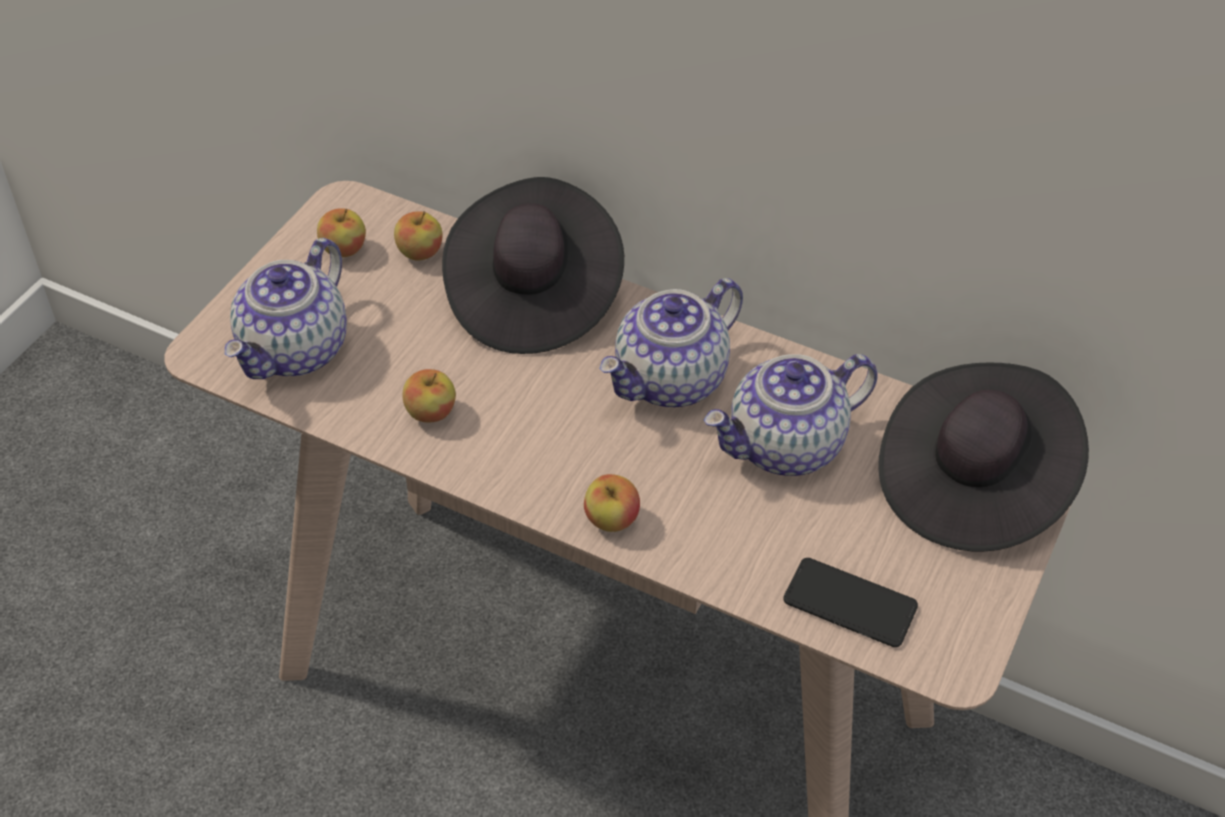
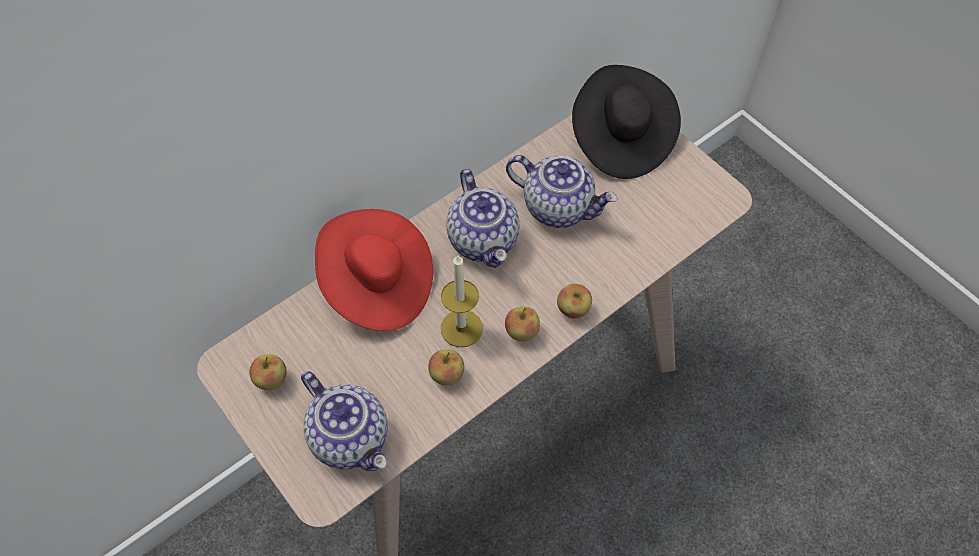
camera: 65 degrees left, 10 degrees up
apple [394,211,442,260] -> apple moved to [505,306,540,341]
black hat [442,177,624,354] -> red hat [315,209,433,331]
teapot [704,354,878,476] -> teapot turned 60 degrees counterclockwise [506,155,618,228]
phone [783,558,918,647] -> none
none -> candle [441,254,483,347]

